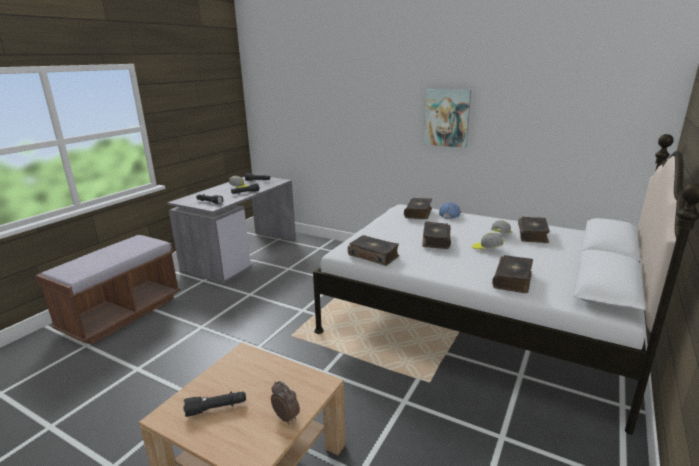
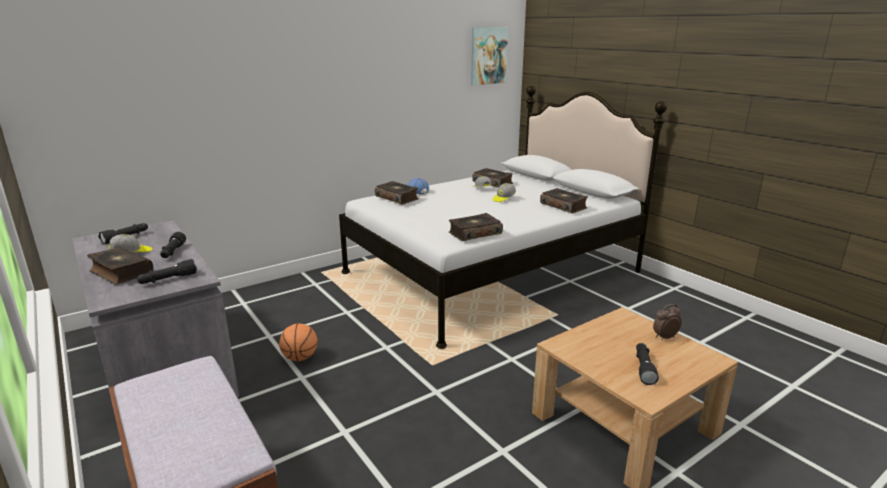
camera: 65 degrees left, 0 degrees up
book [422,221,451,249] -> book moved to [87,247,153,285]
picture [424,89,471,148] -> picture moved to [471,27,508,85]
none -> basketball [279,323,318,361]

